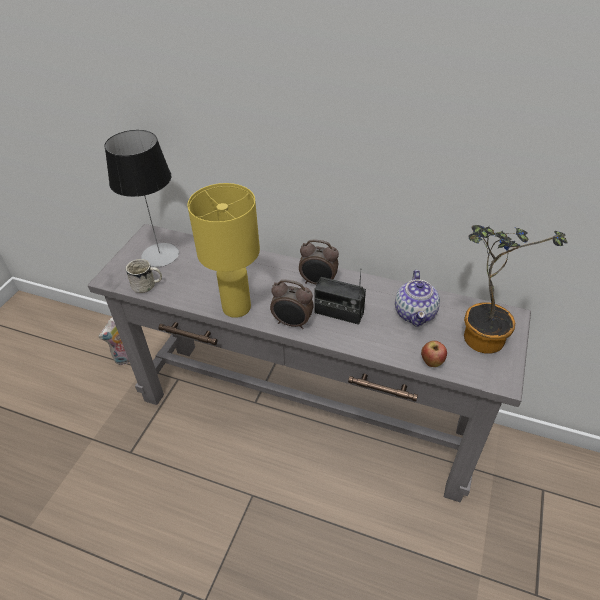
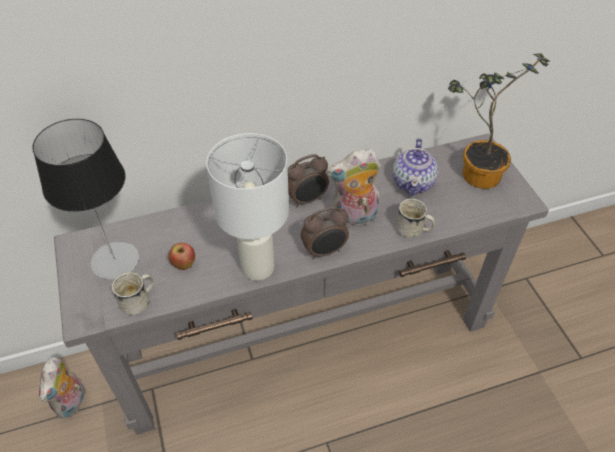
camera: 40 degrees left, 5 degrees up
yellow table lamp [188,183,260,318] -> white table lamp [206,133,289,281]
radio [314,273,366,325] -> plush toy [327,148,381,227]
teapot [395,270,440,327] -> teapot turned 45 degrees clockwise [393,138,438,196]
apple [421,341,447,367] -> apple moved to [168,243,195,270]
none -> white mug [396,198,435,238]

